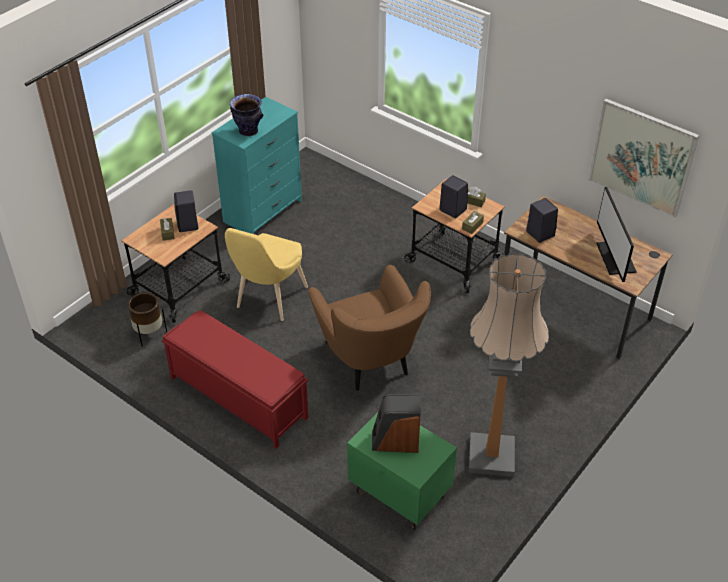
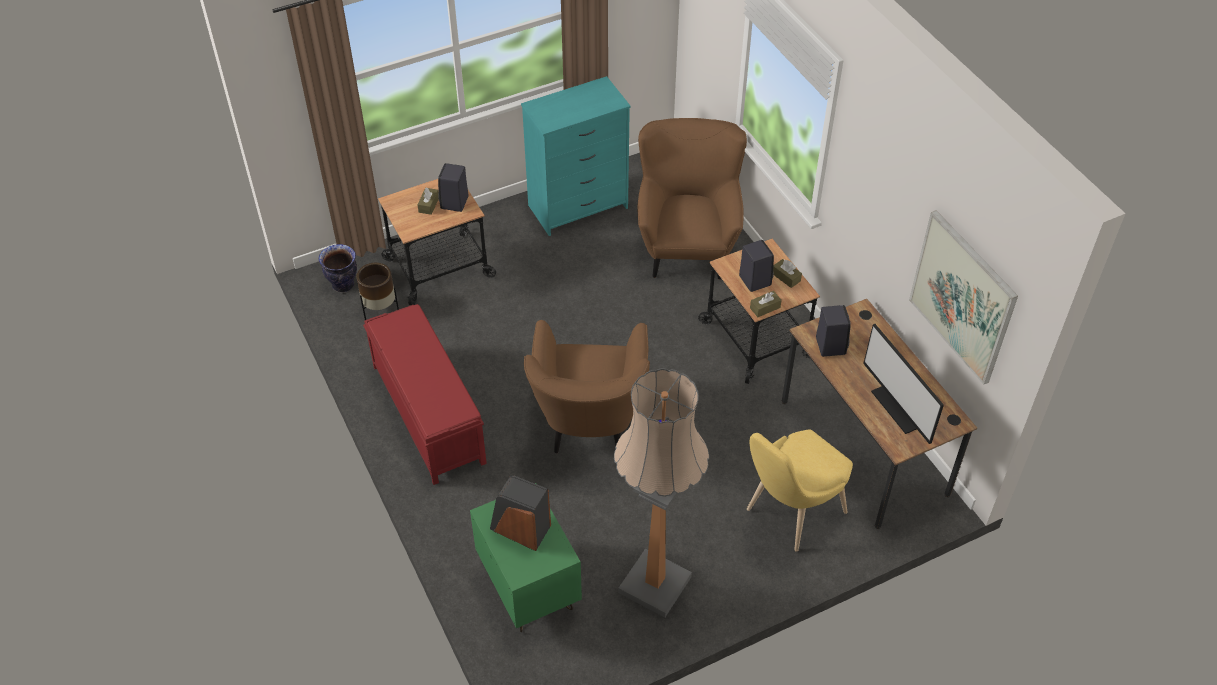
camera: 25 degrees right, 5 degrees up
yellow chair [225,228,308,321] -> yellow chair moved to [747,429,853,551]
vase [230,94,263,136] -> vase moved to [318,244,357,292]
monitor [596,187,637,282] -> monitor turned 45 degrees counterclockwise [863,324,944,444]
none -> brown armchair [638,118,747,280]

